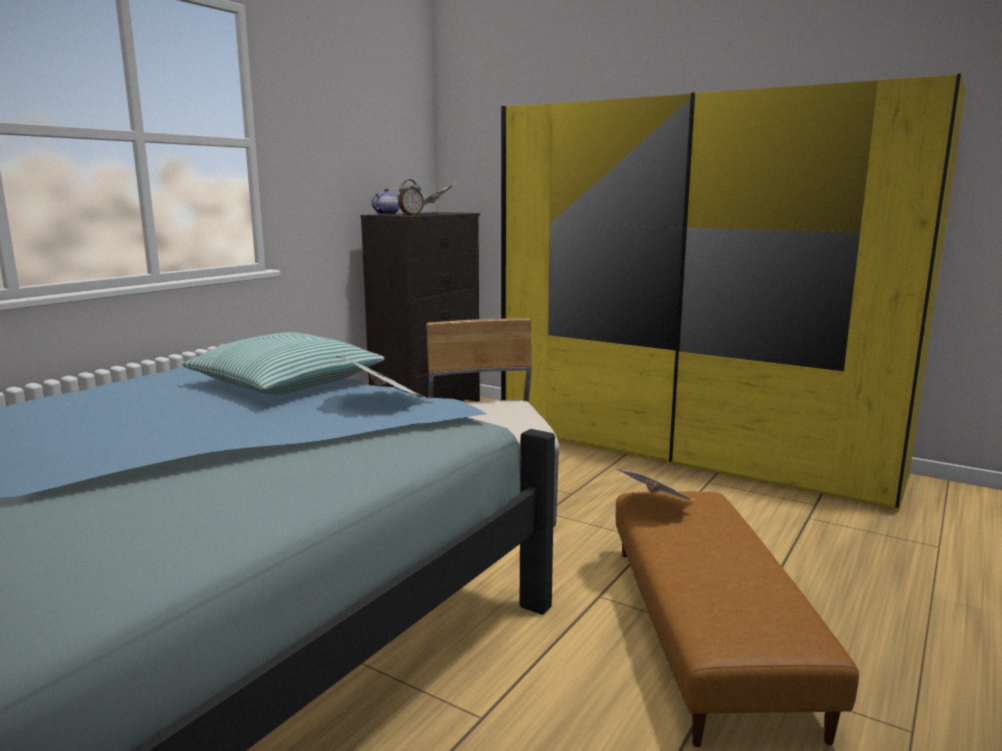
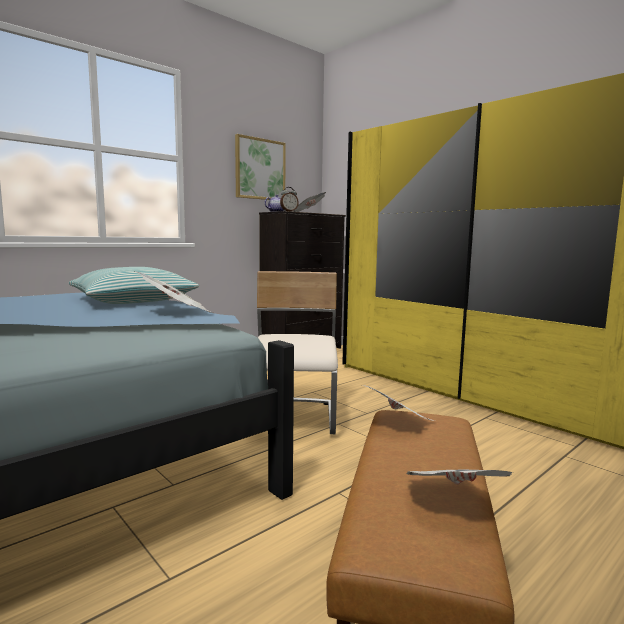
camera: 15 degrees right, 5 degrees down
none -> picture [235,134,286,200]
none -> newspaper [406,470,513,485]

